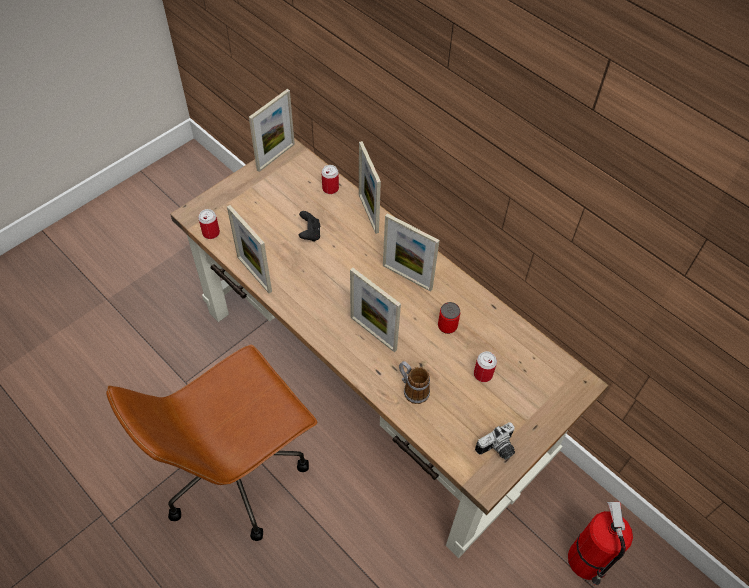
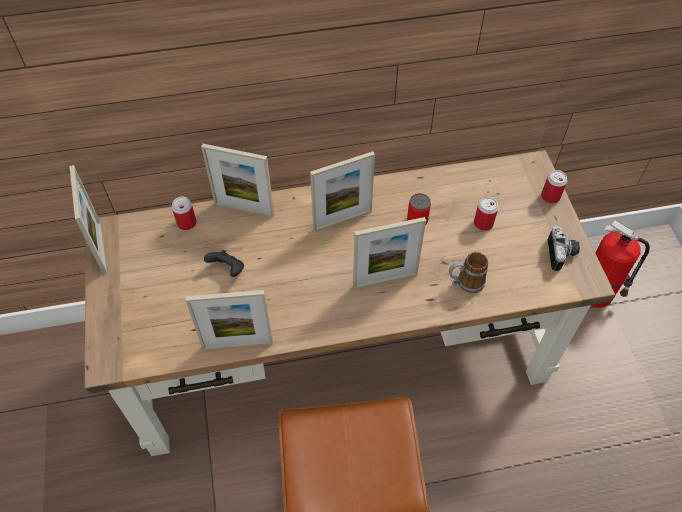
camera: 55 degrees left, 0 degrees up
can [198,209,220,239] -> can moved to [541,170,567,204]

